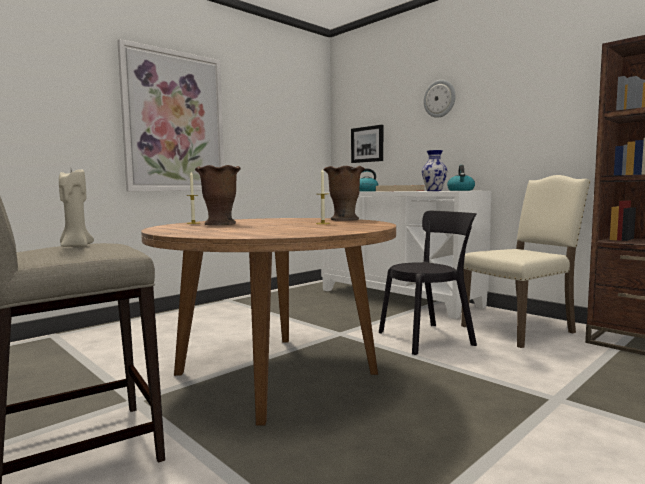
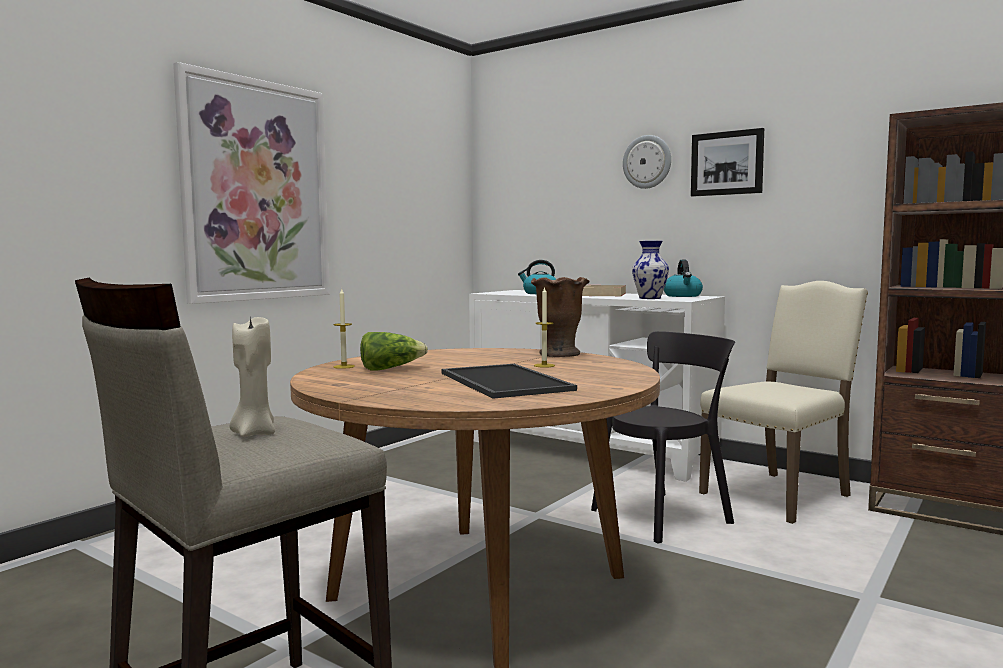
camera: 10 degrees left, 0 degrees up
brown vase [195,165,241,225] -> lettuce [360,332,428,371]
picture [351,125,383,163] -> picture moved to [691,128,764,197]
none -> tray [441,364,577,399]

